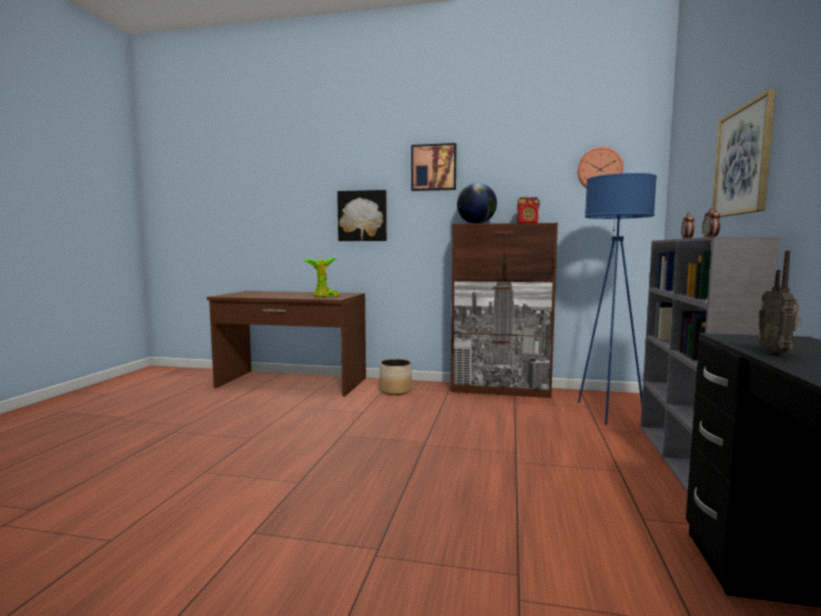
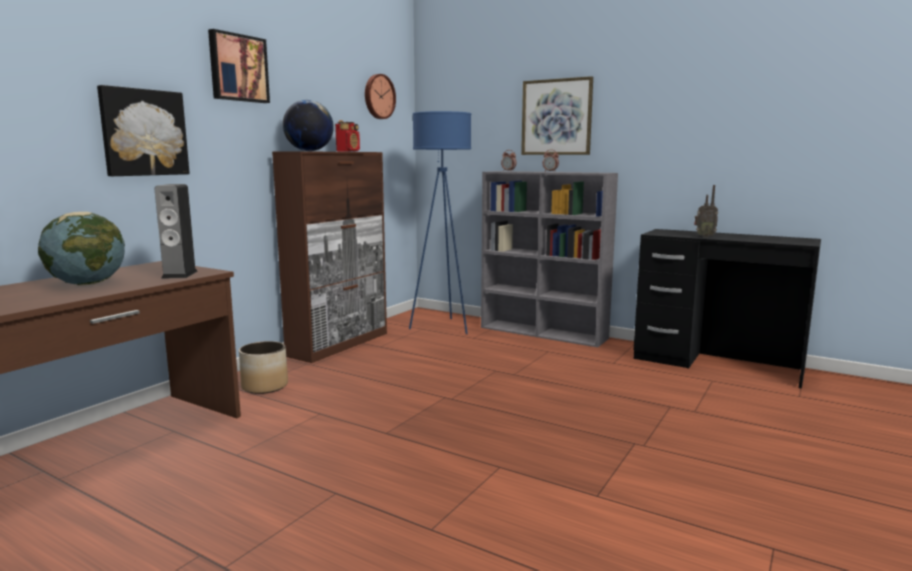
camera: 70 degrees left, 5 degrees up
potted plant [303,258,340,298] -> speaker [155,184,198,279]
none -> globe [38,212,125,286]

